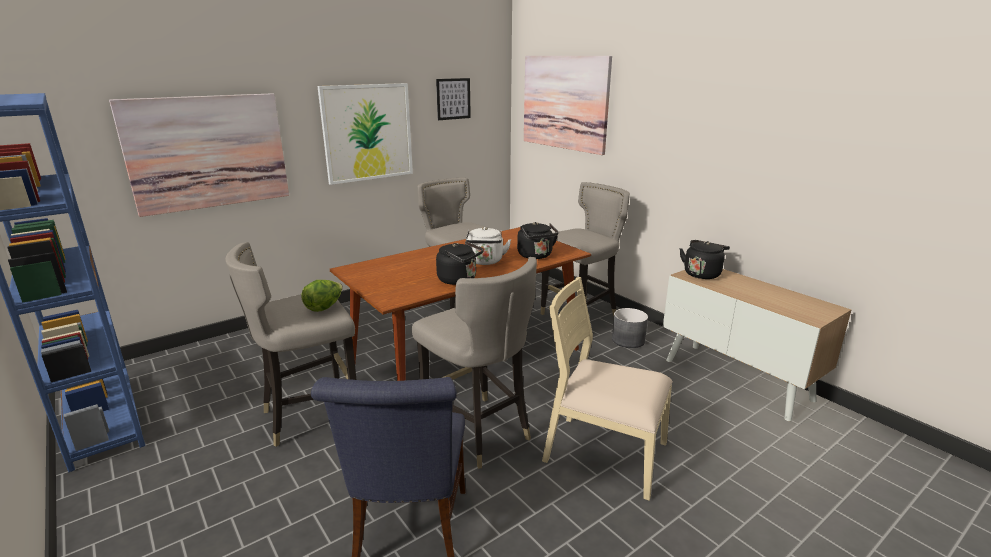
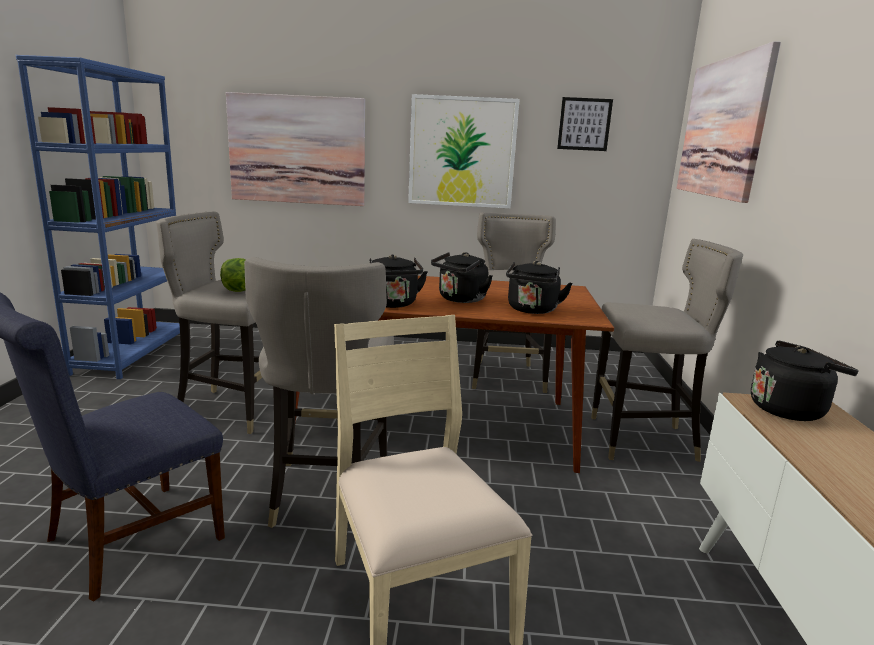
camera: 40 degrees right, 5 degrees down
white kettle [466,227,511,265] -> black kettle [431,252,493,303]
grey planter [612,308,648,348] -> none

